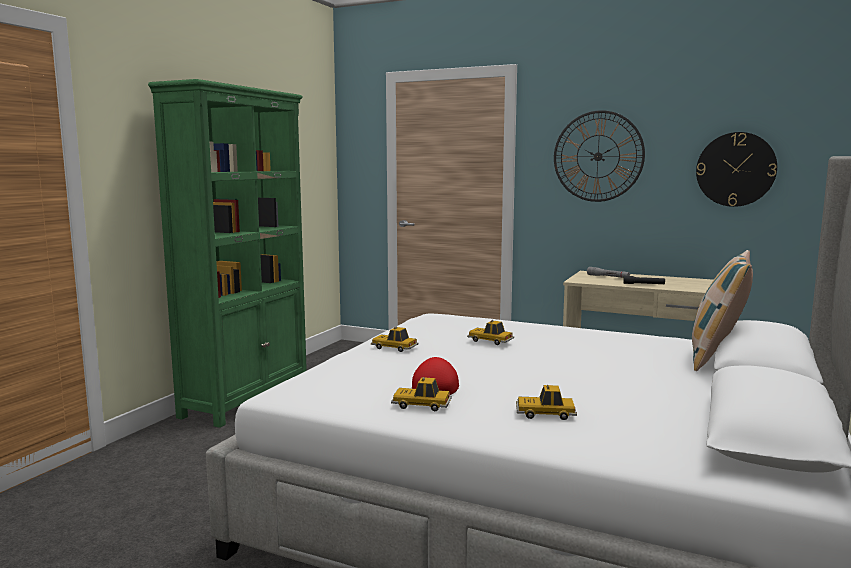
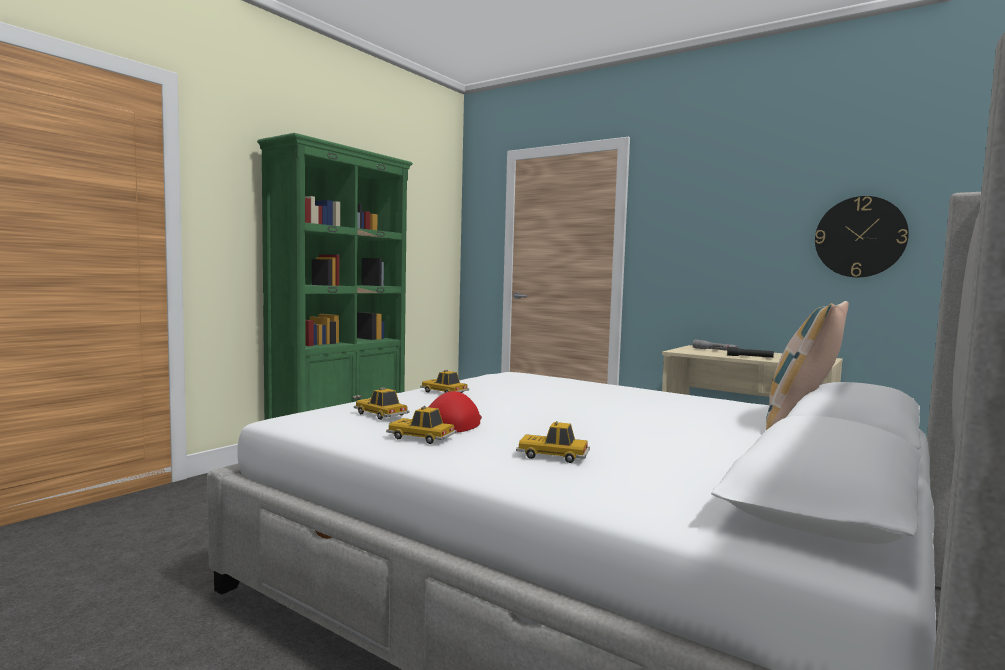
camera: 10 degrees right, 5 degrees down
toy car [467,320,514,345] -> toy car moved to [354,387,410,420]
wall clock [554,110,645,202] -> none

